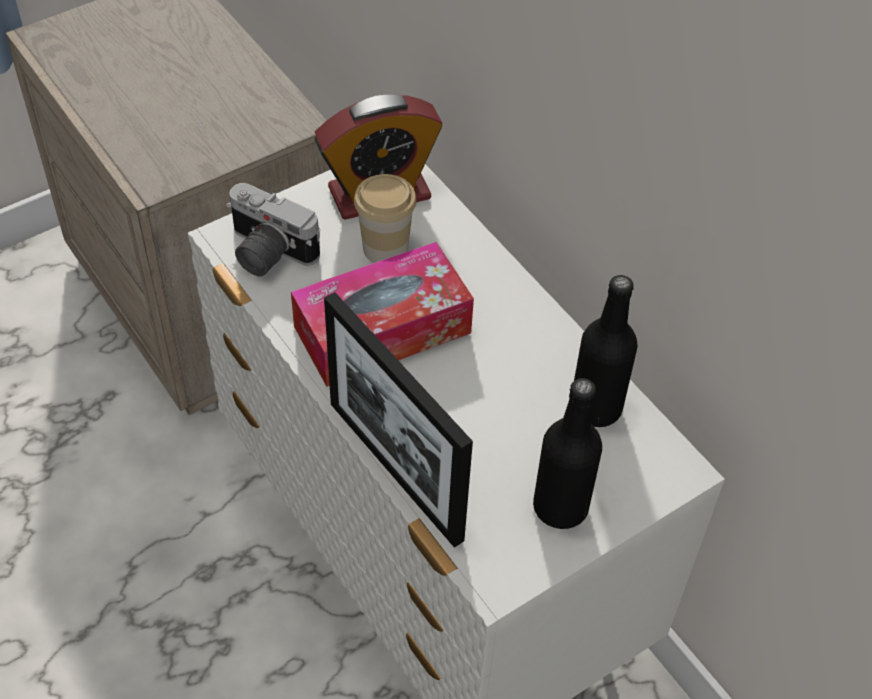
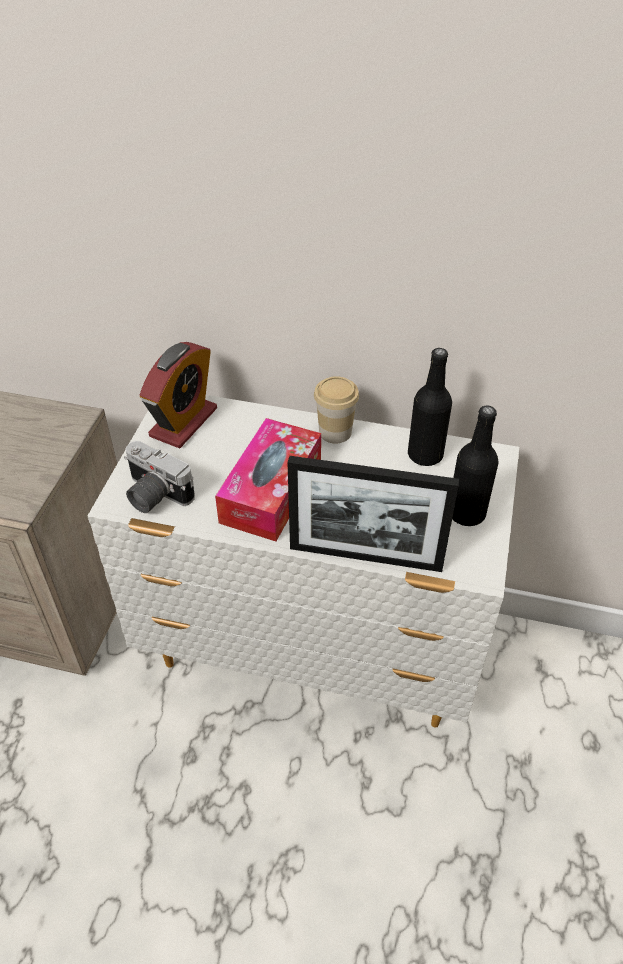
camera: 40 degrees left, 5 degrees down
camera [226,183,320,276] -> camera turned 45 degrees clockwise [124,441,195,513]
cup [354,174,417,263] -> cup moved to [314,376,359,444]

